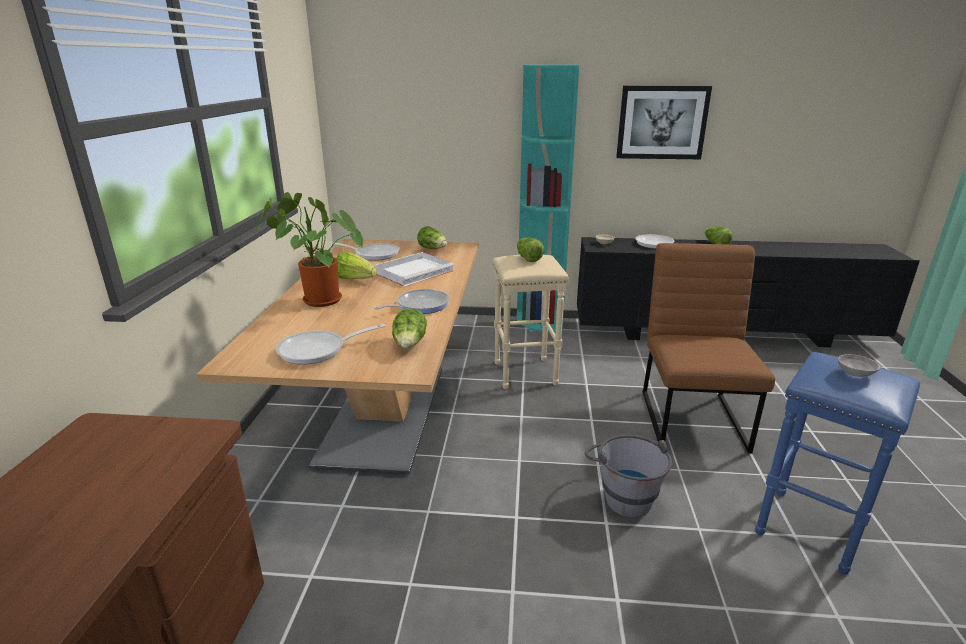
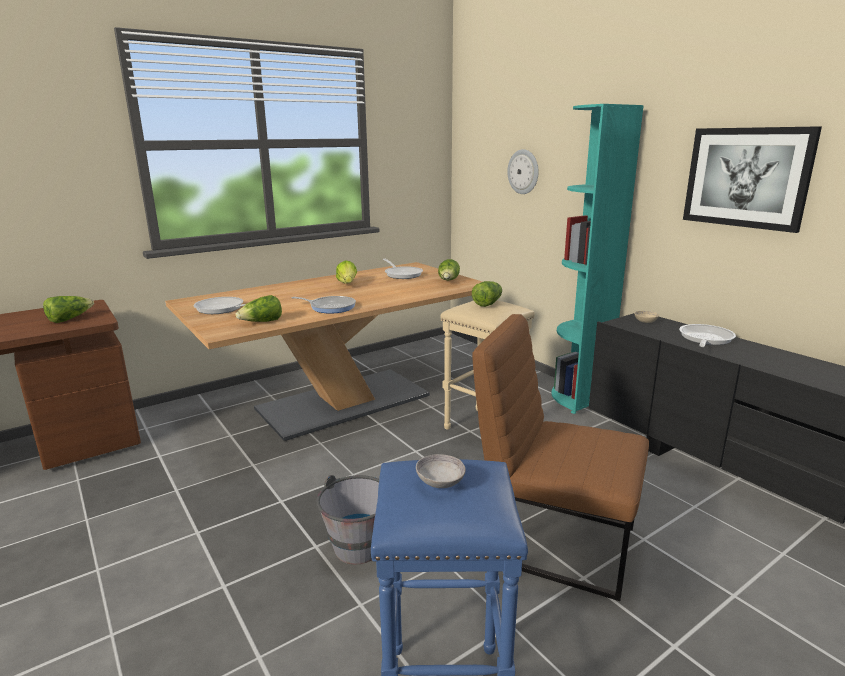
camera: 50 degrees right, 5 degrees down
potted plant [257,192,363,307] -> none
white tray [374,252,454,286] -> none
brown chair [643,243,775,454] -> brown chair turned 120 degrees counterclockwise [472,314,649,601]
lettuce [705,226,733,245] -> lettuce moved to [43,296,94,323]
none -> wall clock [507,149,539,194]

